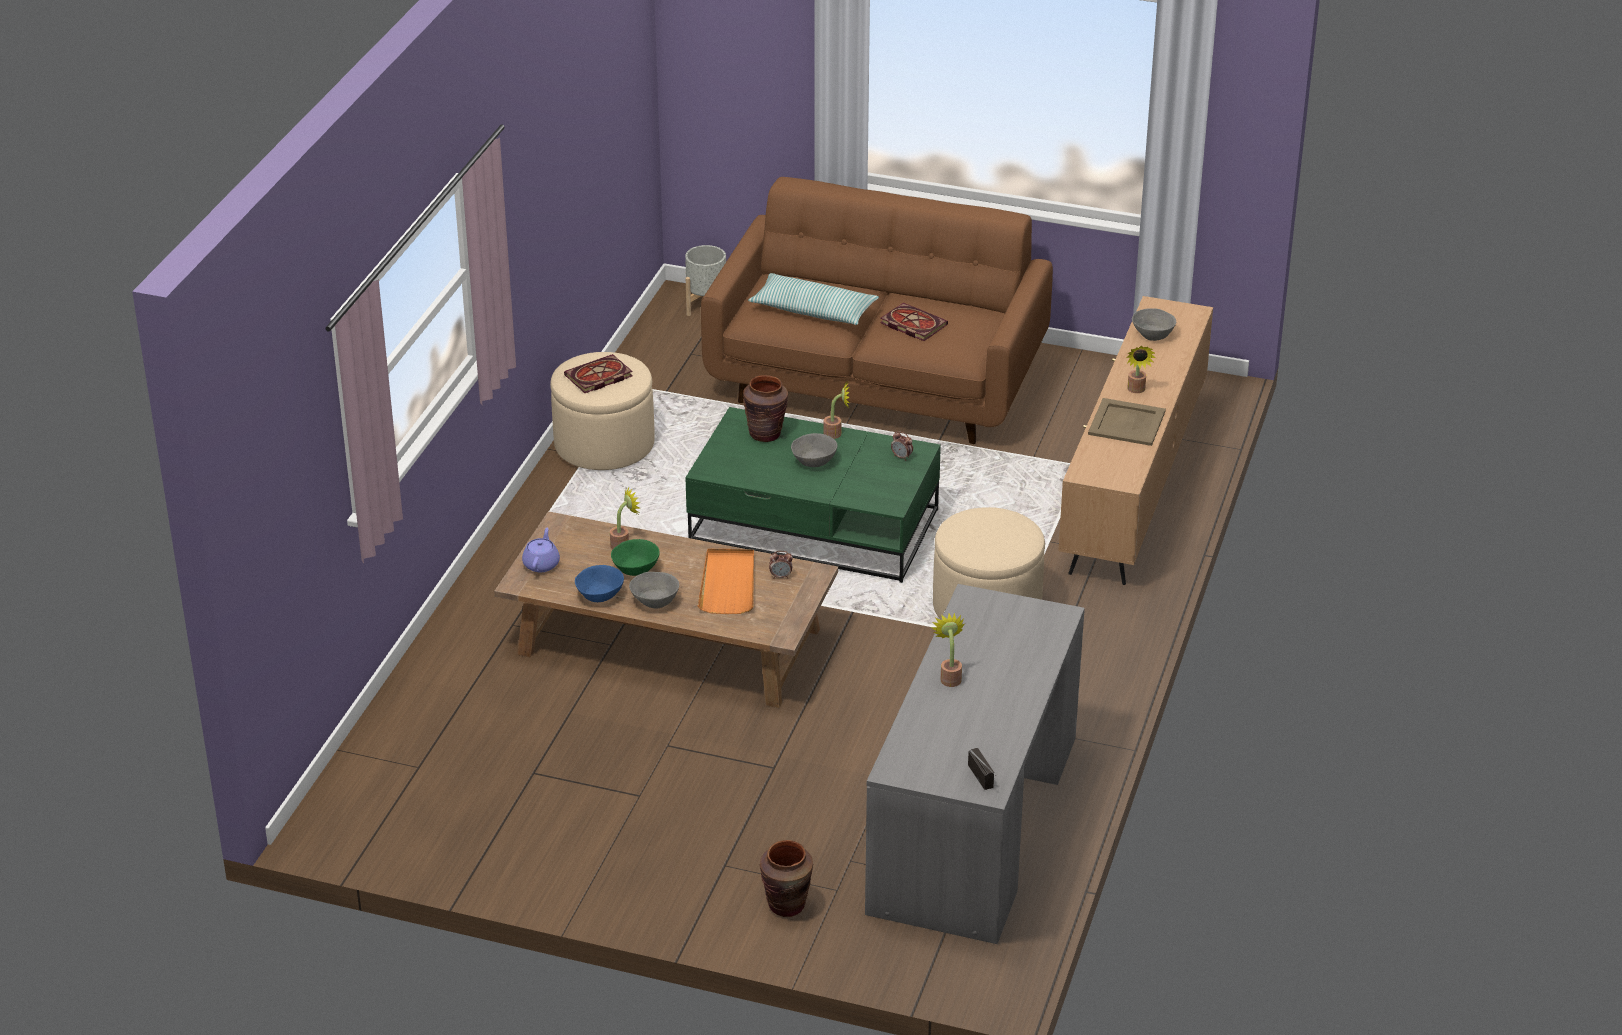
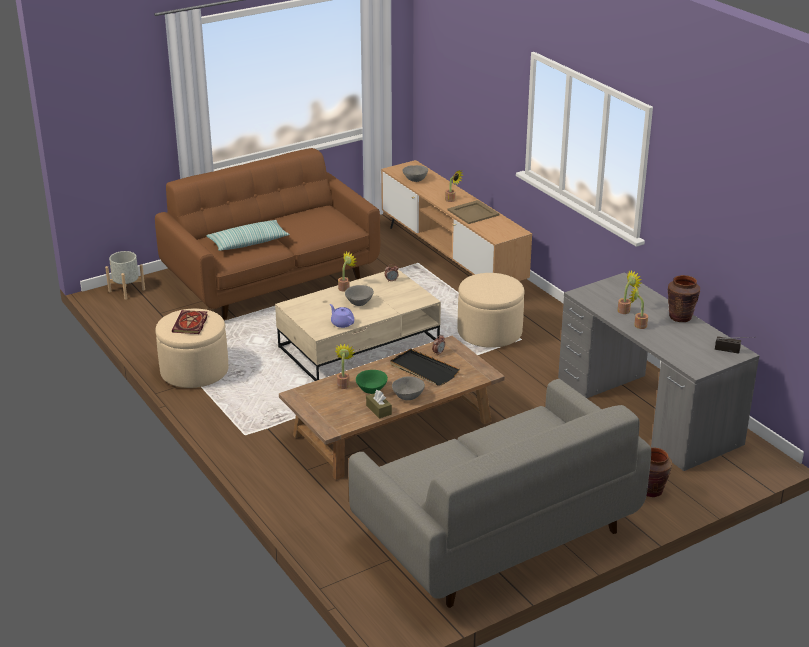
camera: 50 degrees left, 5 degrees down
purple teapot [522,528,560,572] -> purple teapot moved to [330,304,354,328]
blue bowl [575,565,624,602] -> brown tissue box [366,390,392,419]
green coffee table [685,407,941,583] -> beige coffee table [275,270,441,381]
orange tray [698,549,754,614] -> black tray [390,349,460,386]
brown vase [743,375,788,442] -> brown vase moved to [668,275,700,322]
book [880,303,948,341] -> none
none -> grey sofa [348,379,651,608]
none -> potted plant [618,271,642,314]

